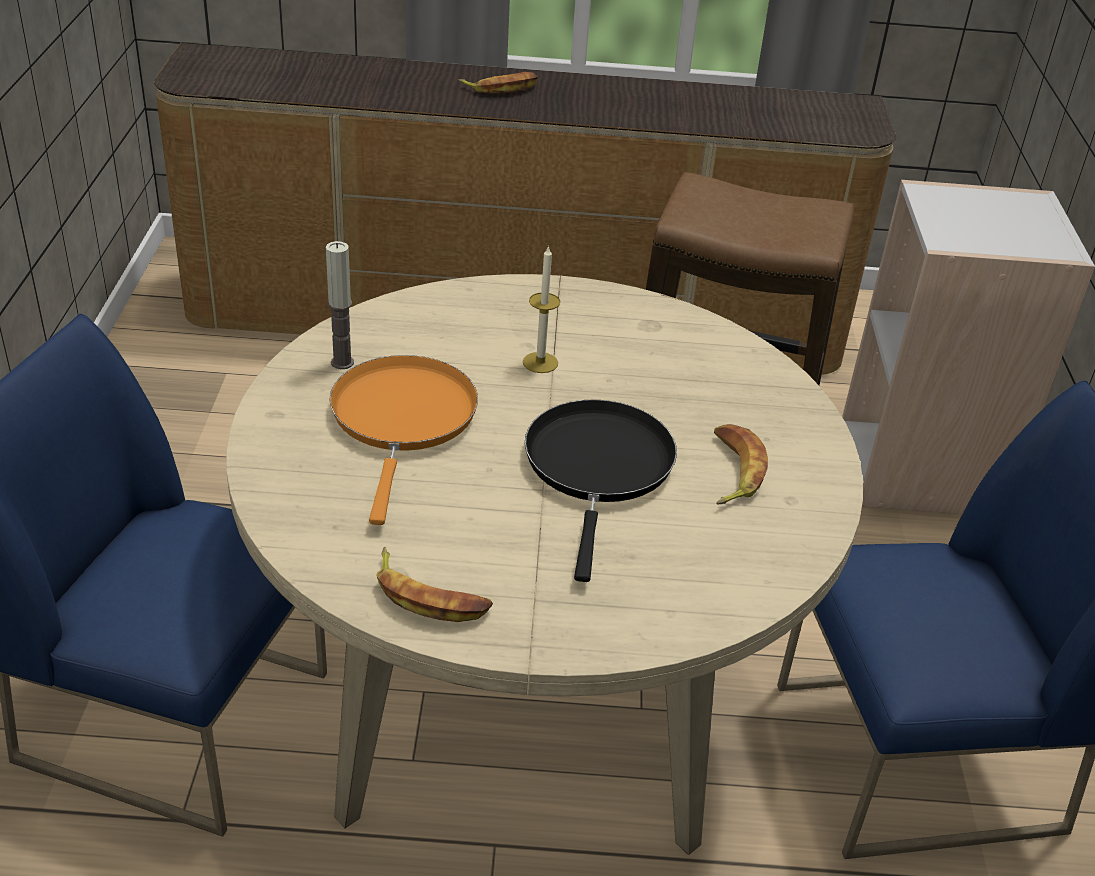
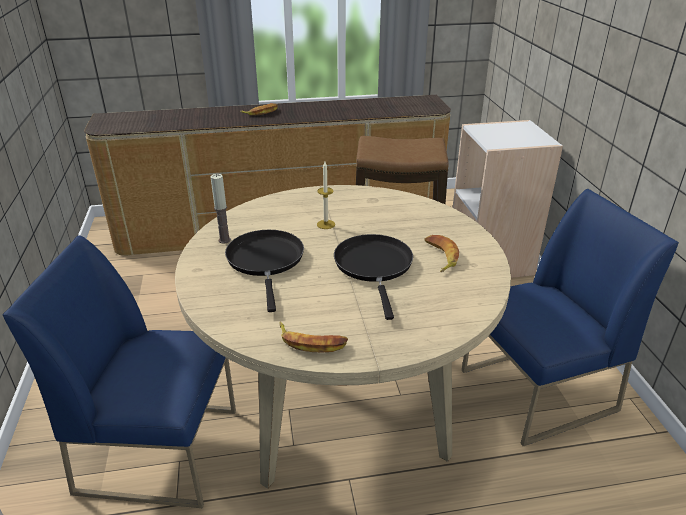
camera: 10 degrees left, 5 degrees down
orange frying pan [329,355,478,525] -> black frying pan [225,230,304,312]

